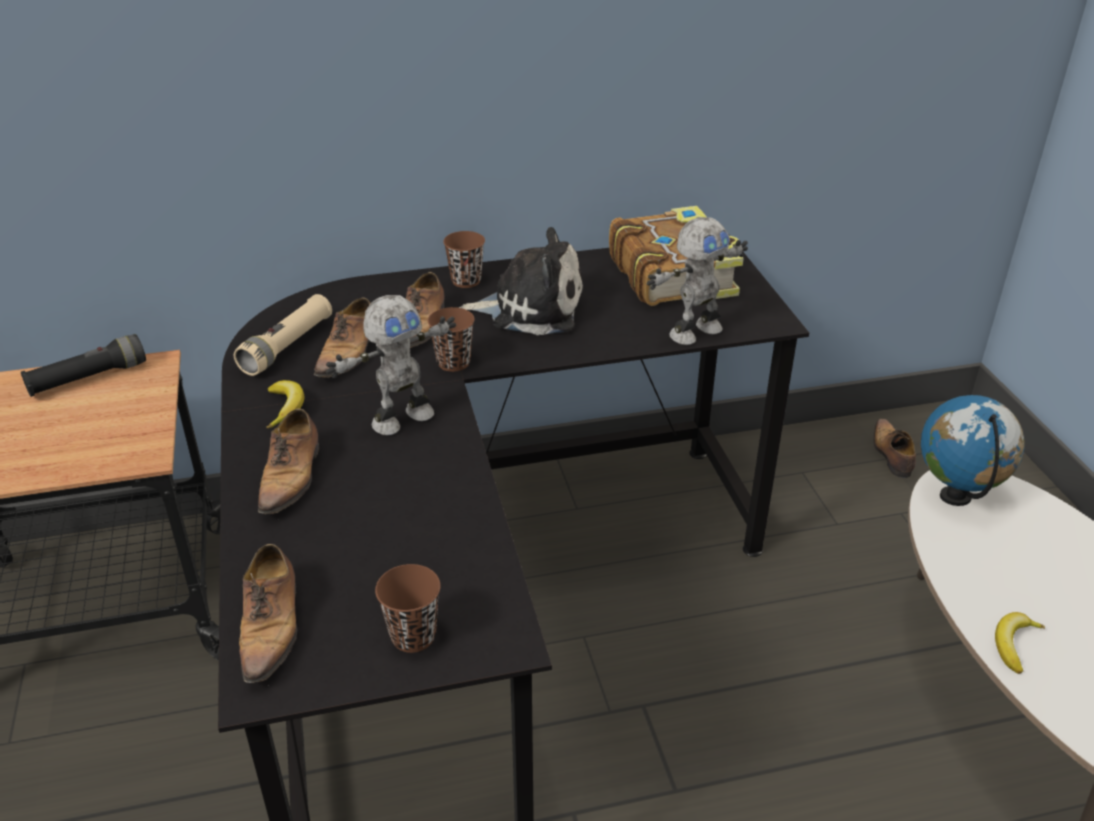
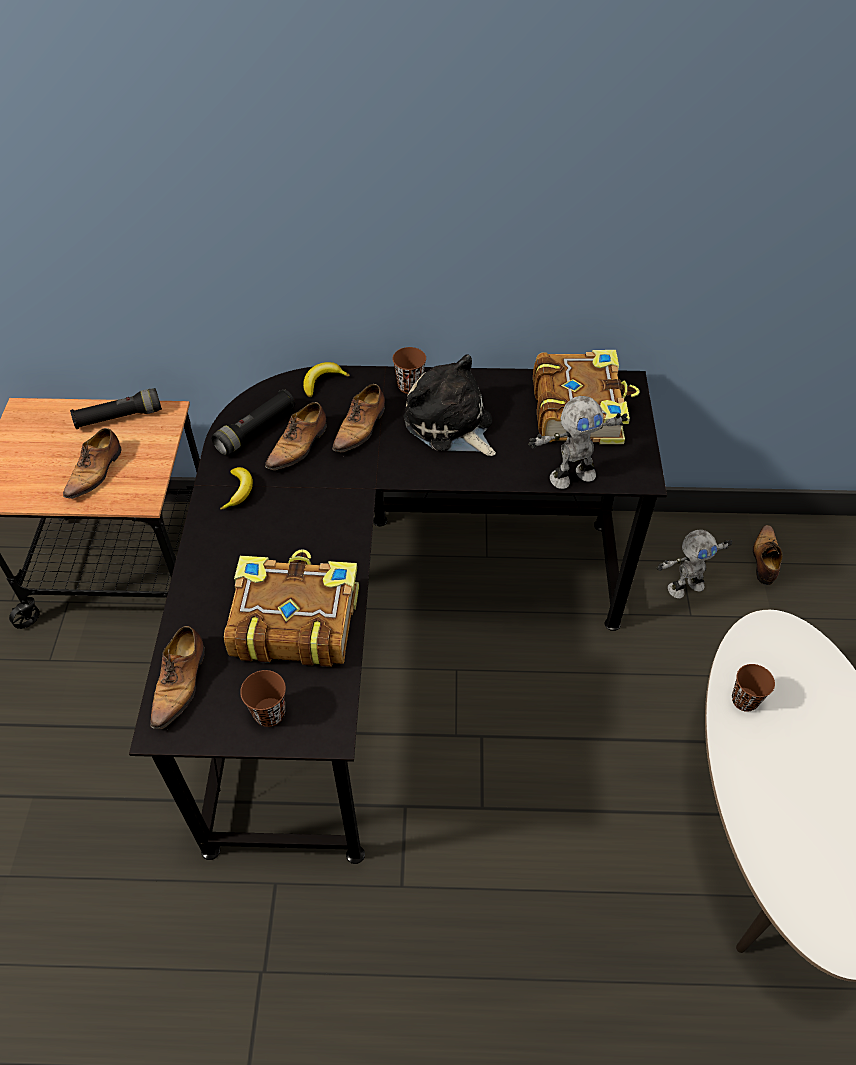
camera: 15 degrees right, 15 degrees up
beige flashlight [234,294,332,376] -> black flashlight [211,389,295,456]
shoe [258,409,319,520] -> shoe moved to [63,428,122,499]
toy robot [326,295,456,435] -> toy robot moved to [657,530,733,598]
brown cup [428,307,475,372] -> brown cup moved to [732,664,775,712]
plush toy [459,227,583,335] -> plush toy turned 150 degrees counterclockwise [404,354,496,456]
globe [921,395,1025,506] -> none
banana [995,612,1045,674] -> banana moved to [303,362,350,397]
none -> book [224,549,359,667]

